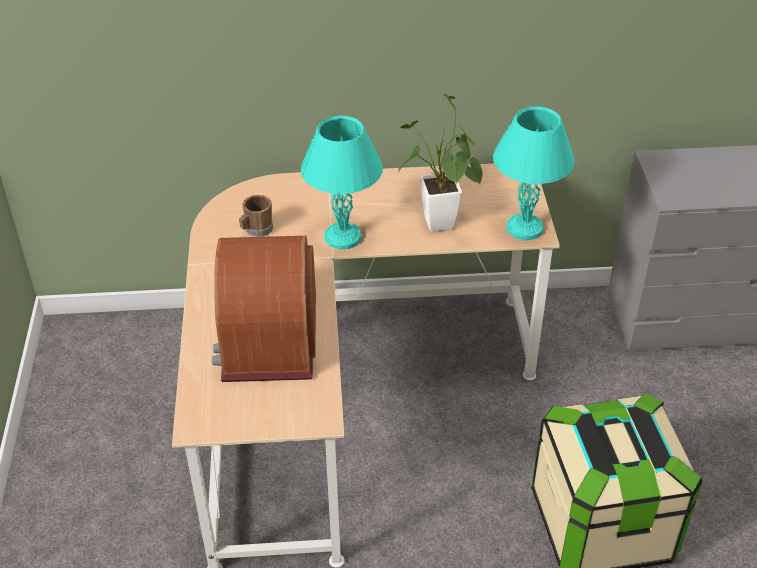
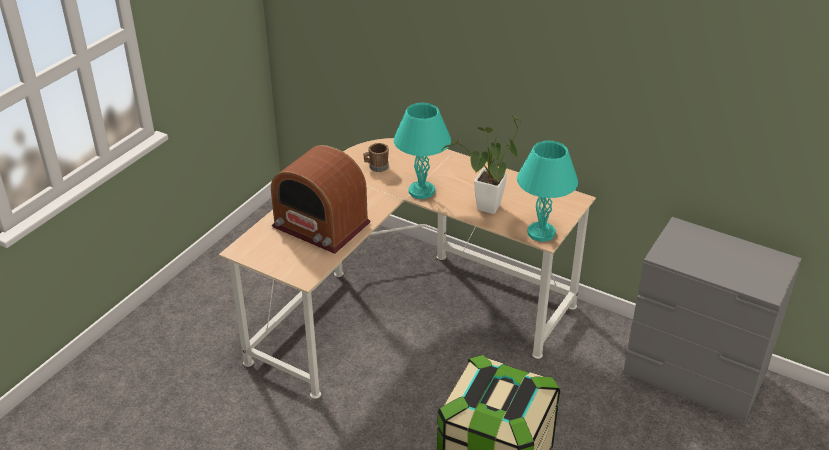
camera: 35 degrees right, 5 degrees down
radio [212,236,316,382] -> radio turned 90 degrees counterclockwise [271,145,370,254]

